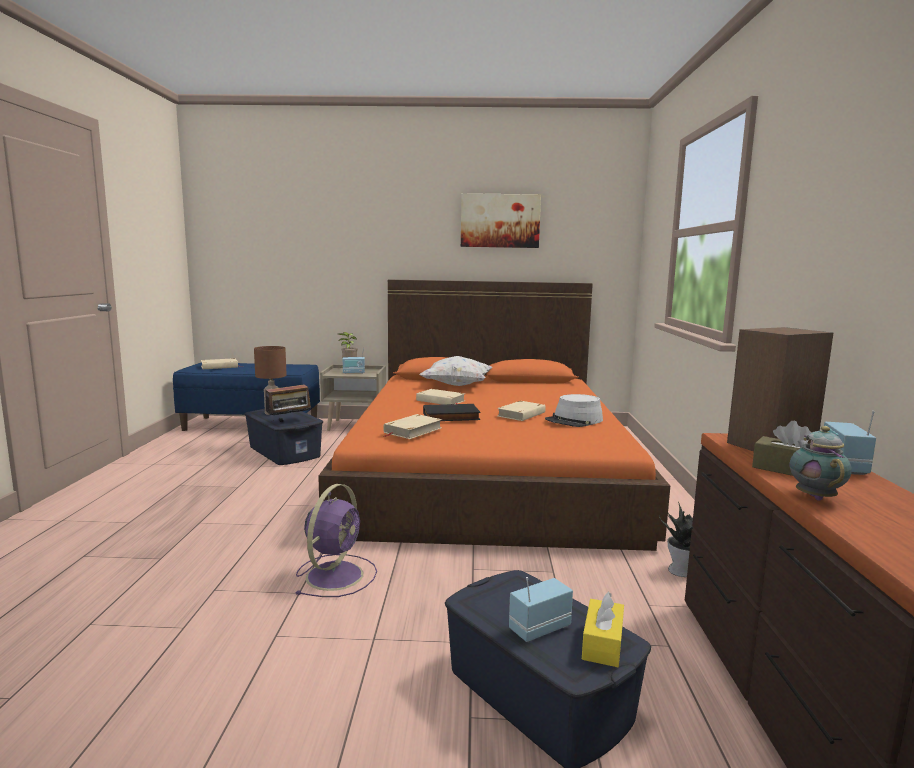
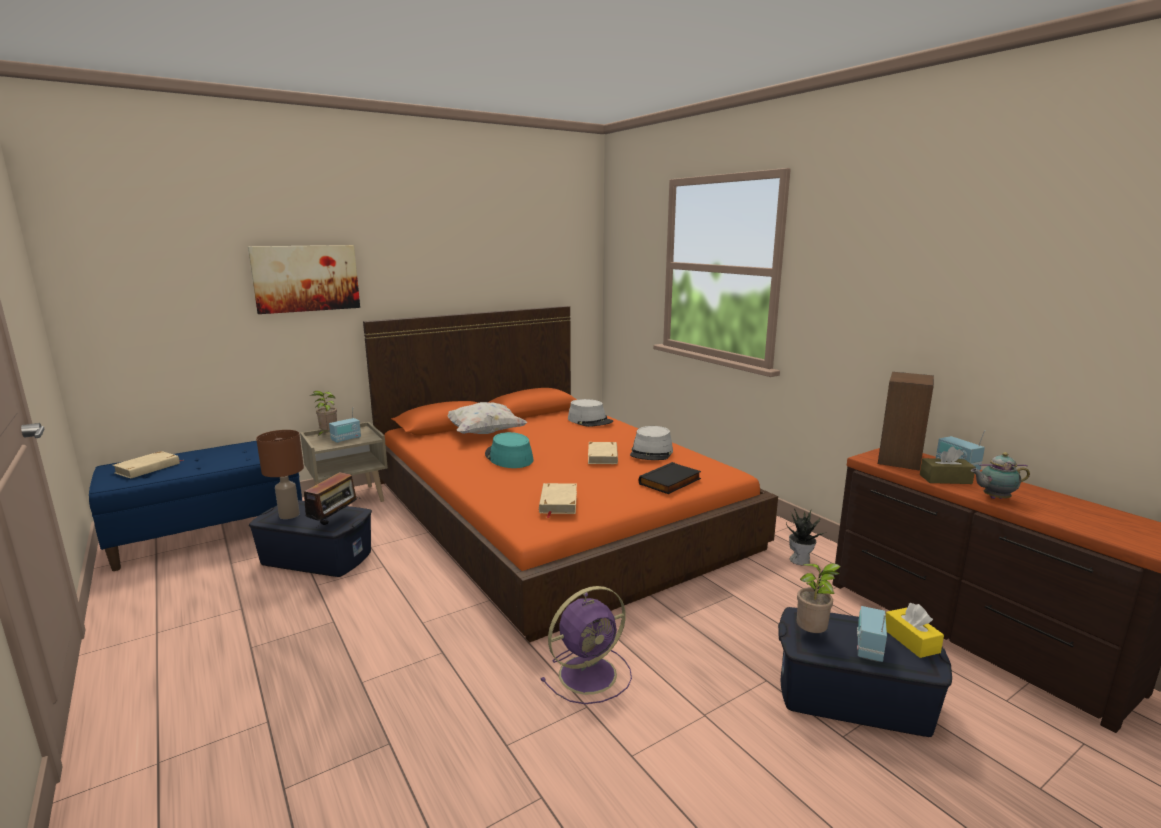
camera: 35 degrees left, 5 degrees up
purple fan [295,484,377,597] -> purple fan turned 75 degrees clockwise [541,586,632,704]
beige book [416,389,465,405] -> turquoise hat [485,432,533,468]
black book [423,404,481,421] -> black book moved to [639,462,701,494]
picture [461,193,541,248] -> picture moved to [248,245,360,314]
teapot [790,426,852,501] -> teapot turned 60 degrees counterclockwise [971,452,1030,499]
none -> grey hat [568,399,613,427]
none -> potted plant [797,563,841,633]

